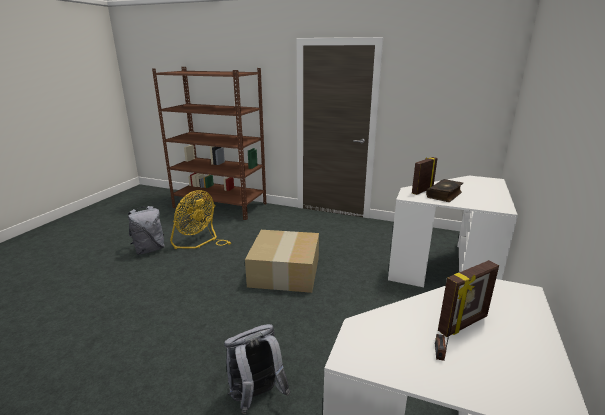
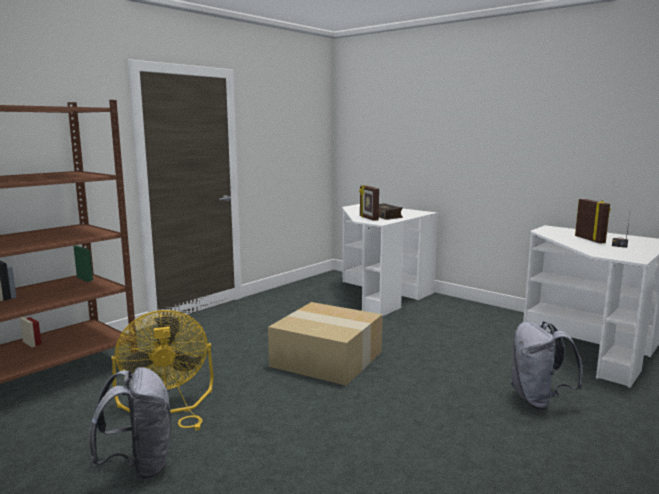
camera: 70 degrees left, 10 degrees down
yellow fan [170,190,231,249] -> yellow fan turned 105 degrees clockwise [112,310,213,430]

